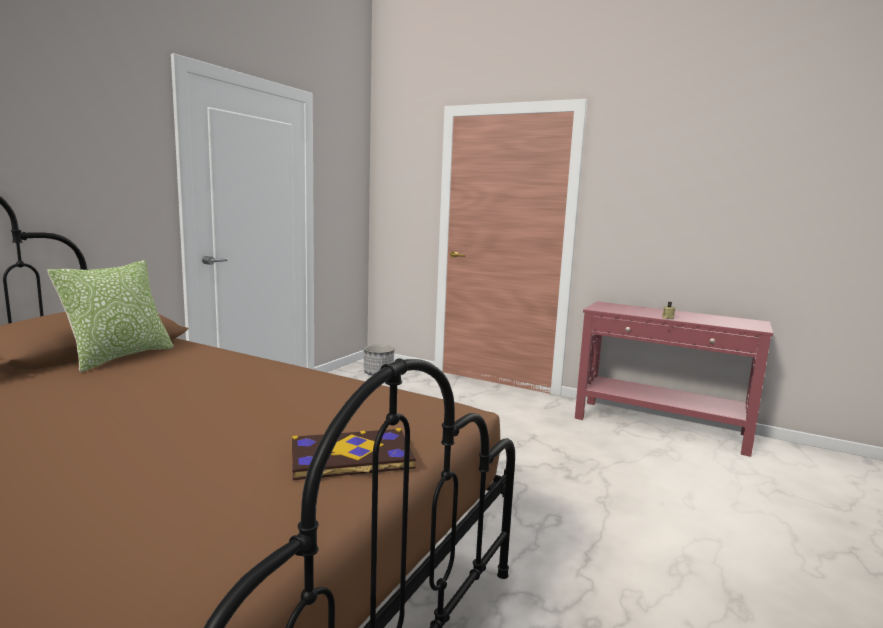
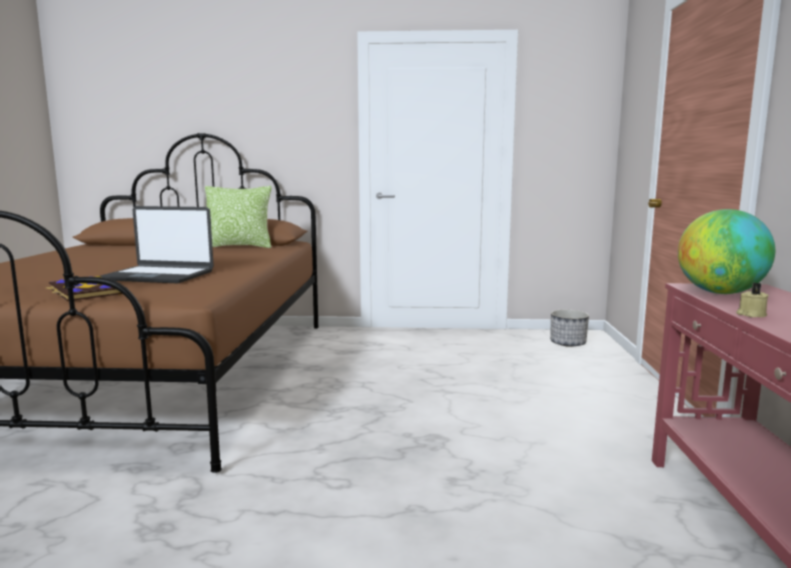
camera: 65 degrees right, 0 degrees up
none -> laptop [100,206,214,283]
none -> globe [678,209,775,294]

